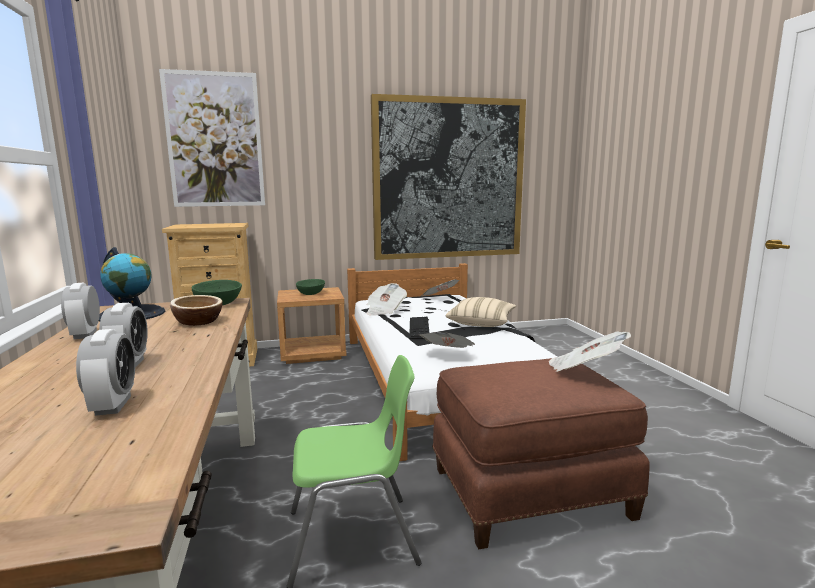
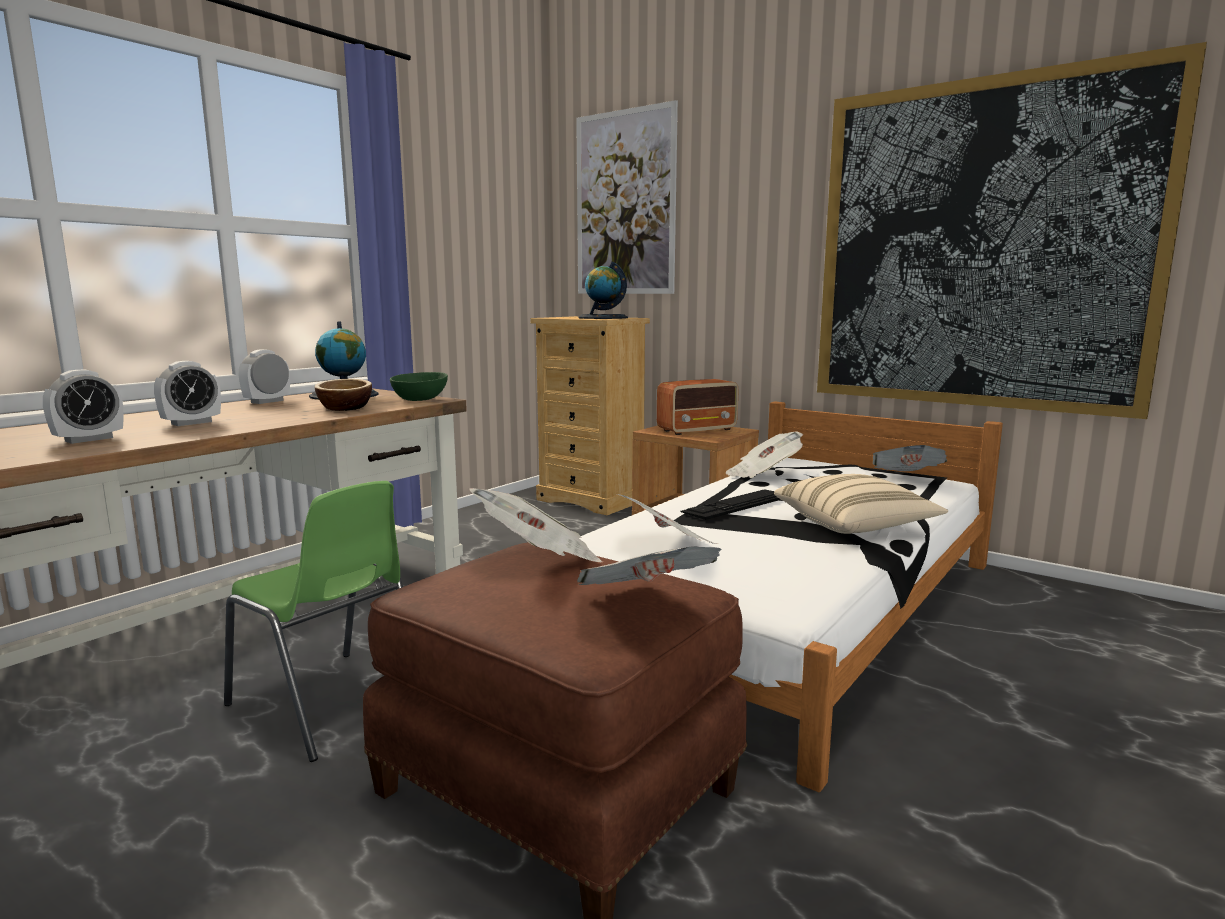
camera: 50 degrees right, 0 degrees up
green bowl [296,279,325,295] -> radio [657,379,739,435]
none -> newspaper [469,488,603,562]
none -> globe [579,261,628,319]

